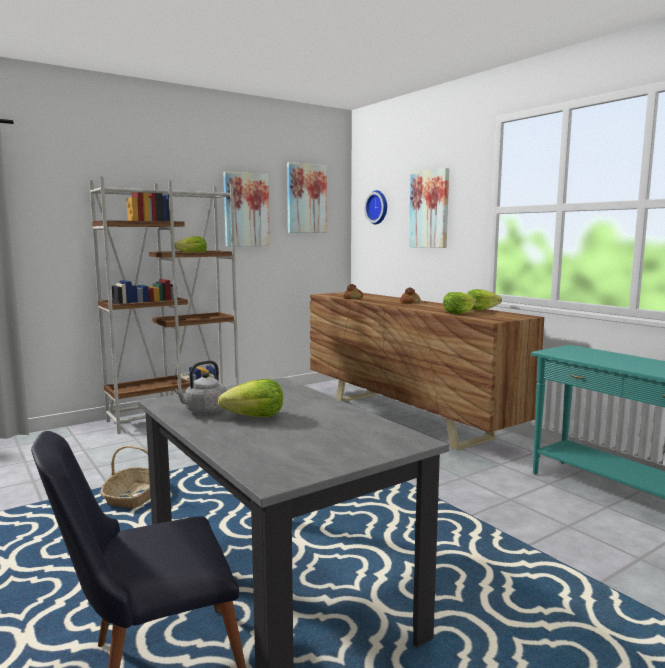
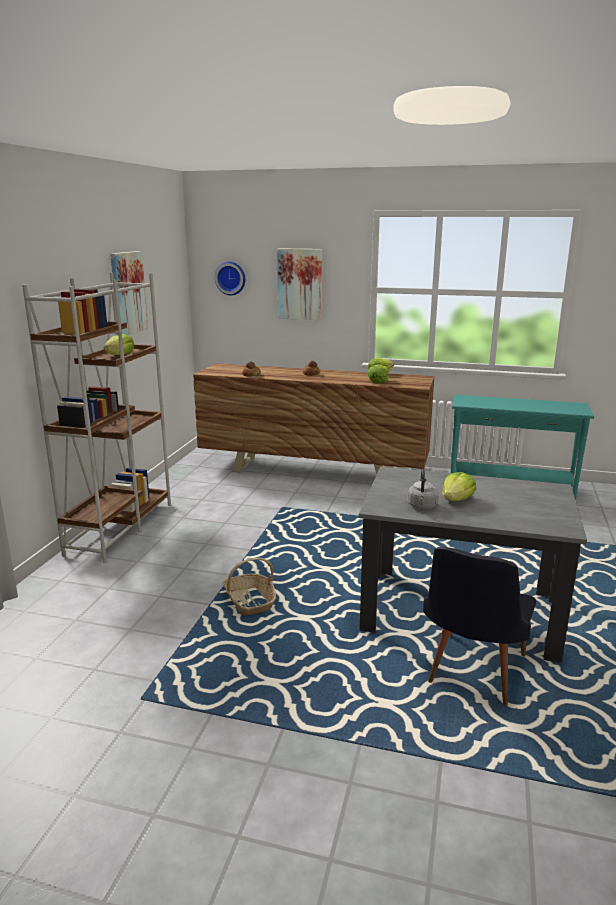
camera: 40 degrees left, 10 degrees up
picture [287,162,327,233] -> none

